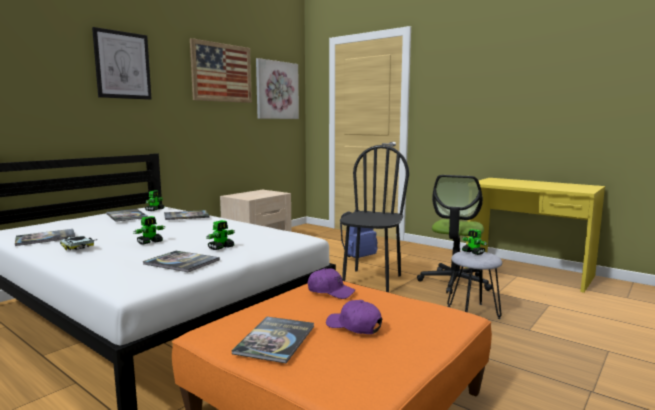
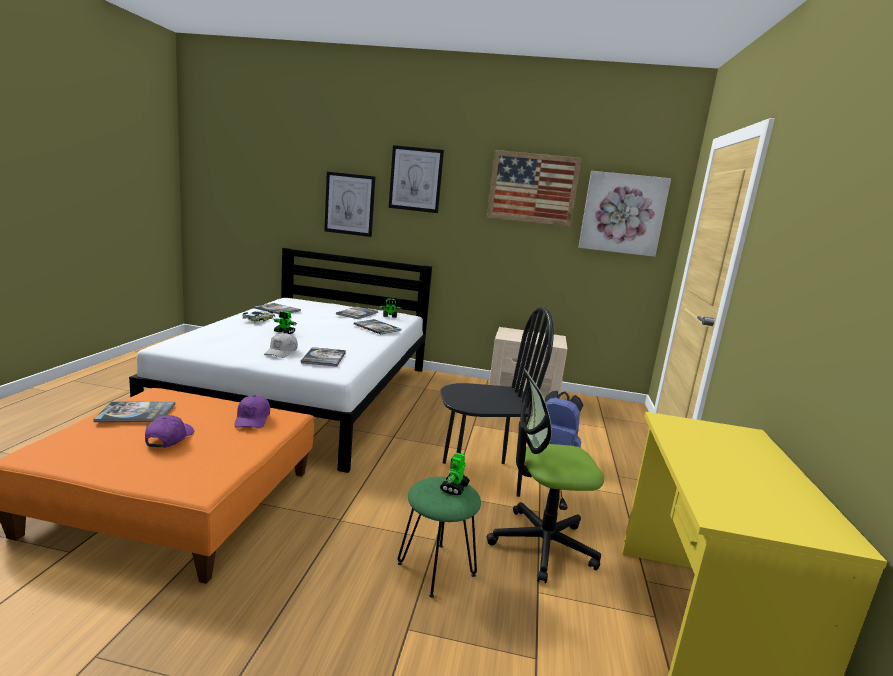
camera: 60 degrees right, 5 degrees up
book [143,251,220,272] -> book moved to [301,347,346,367]
toy robot [207,220,235,250] -> white cap [264,333,298,358]
grey stool [447,251,502,319] -> green stool [398,477,481,598]
none -> picture [324,172,375,237]

